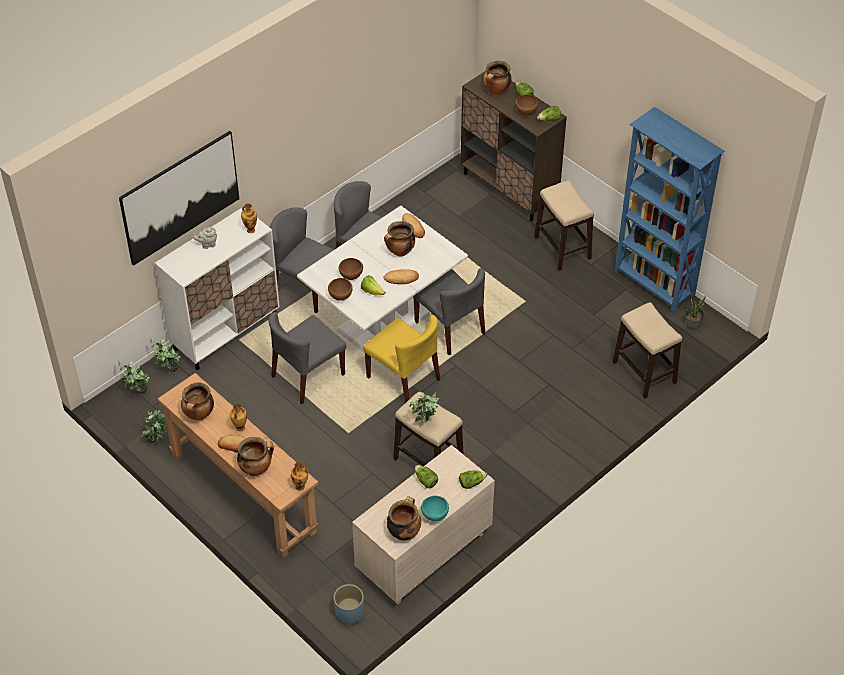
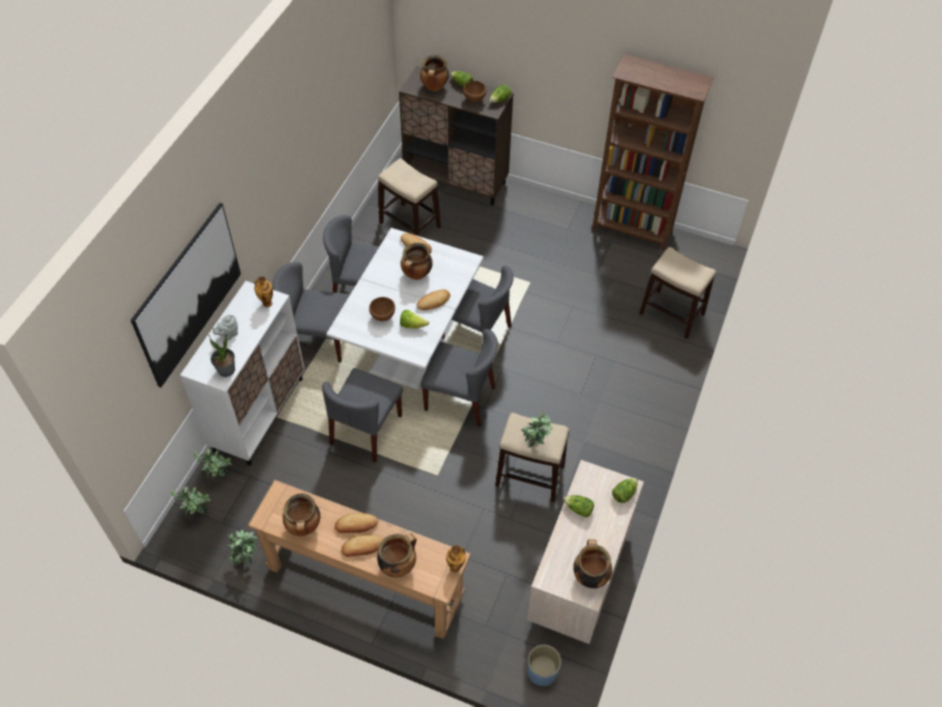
camera: 25 degrees left, 5 degrees up
vase [230,403,247,431] -> bread [335,513,378,533]
brown bowl [328,278,353,301] -> none
yellow chair [363,315,440,403] -> grey chair [421,329,498,427]
turquoise bowl [421,496,449,521] -> none
stool [534,180,594,271] -> stool moved to [378,158,441,236]
blue bookcase [615,107,725,314] -> brown bookcase [592,54,714,250]
potted plant [685,292,706,330] -> potted plant moved to [208,334,235,377]

